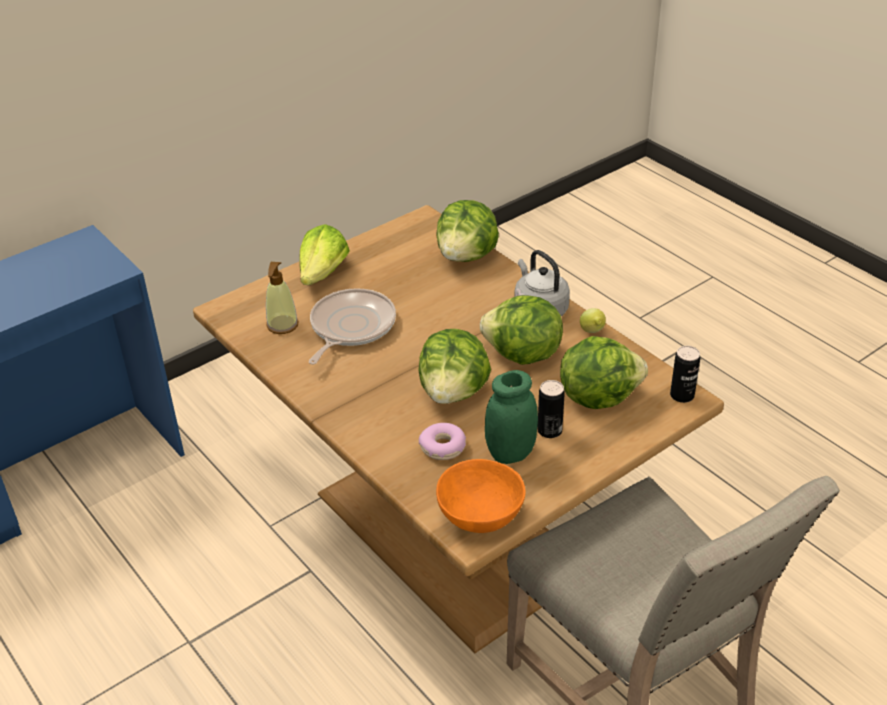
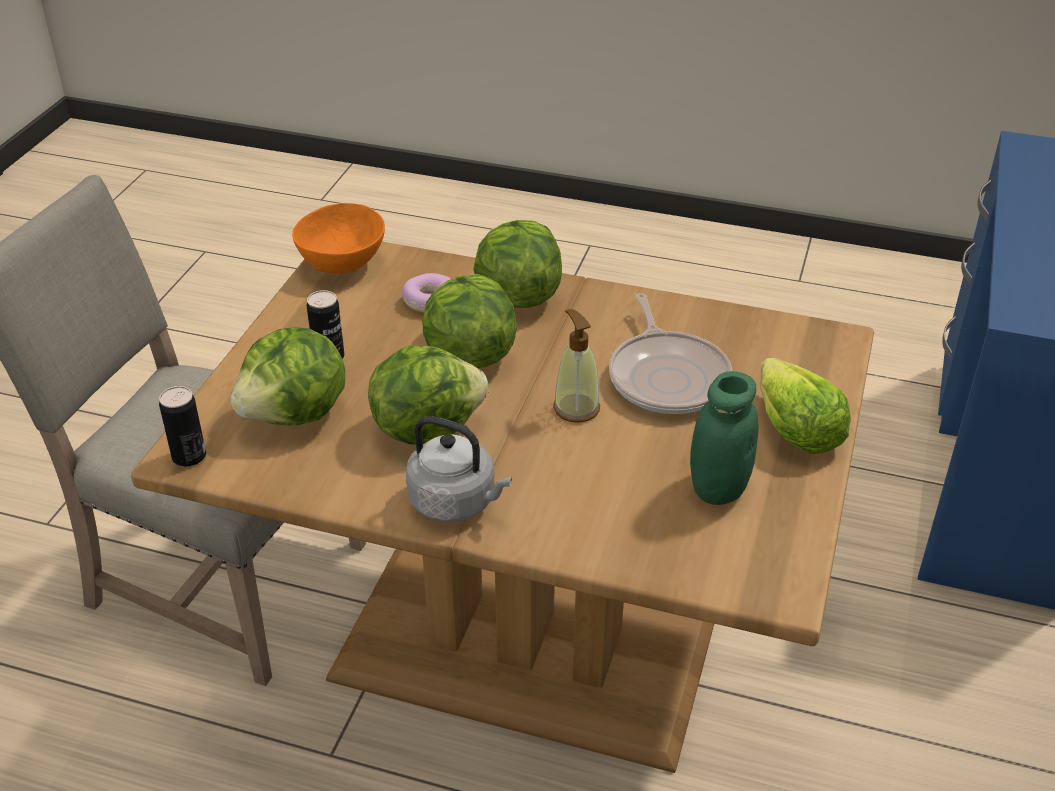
camera: 145 degrees right, 0 degrees up
soap dispenser [266,262,298,334] -> soap dispenser moved to [553,309,600,423]
lettuce [436,200,499,262] -> lettuce moved to [473,220,562,308]
green jar [485,370,538,464] -> green jar moved to [690,371,759,505]
lemon [580,308,606,333] -> none

